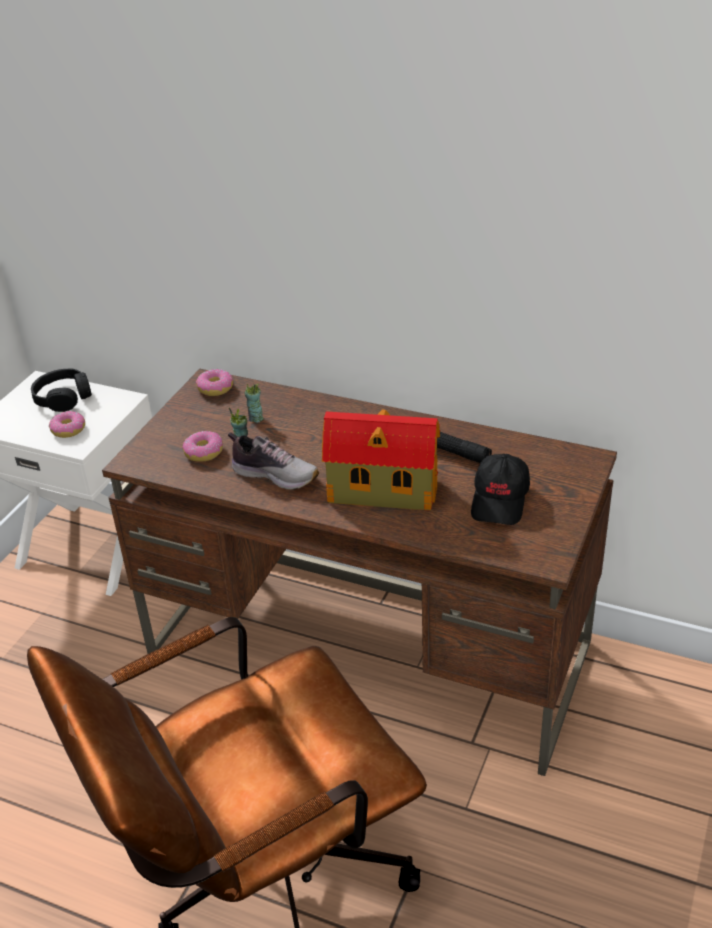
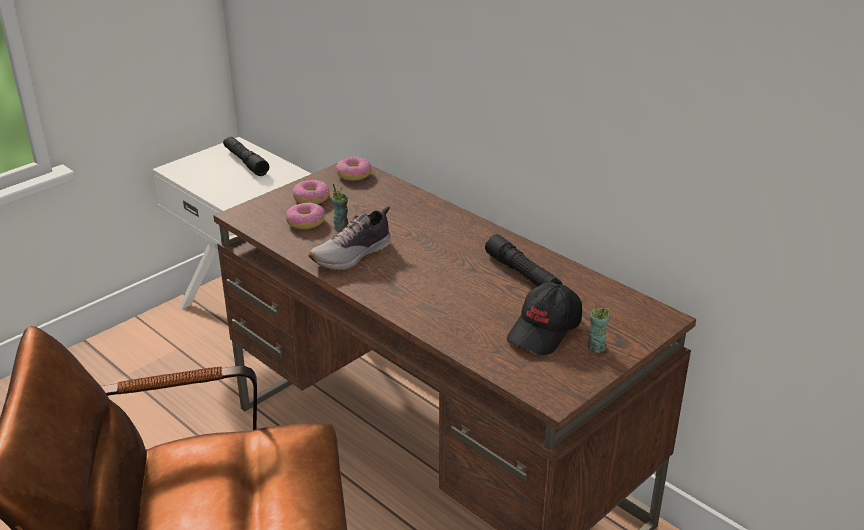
camera: 20 degrees right, 5 degrees down
black headphones [31,368,92,412] -> black flashlight [223,137,269,176]
donut [49,411,85,438] -> donut moved to [293,180,330,204]
shoe [228,432,319,490] -> shoe turned 90 degrees clockwise [308,206,391,270]
cup [244,384,264,423] -> cup moved to [588,305,610,353]
toy house [322,410,440,511] -> none

